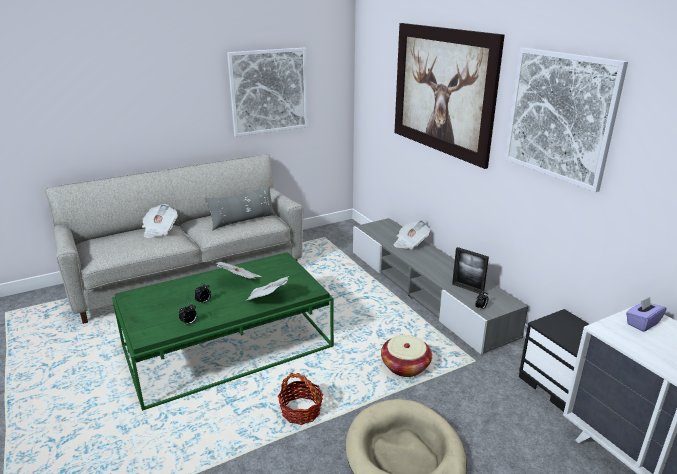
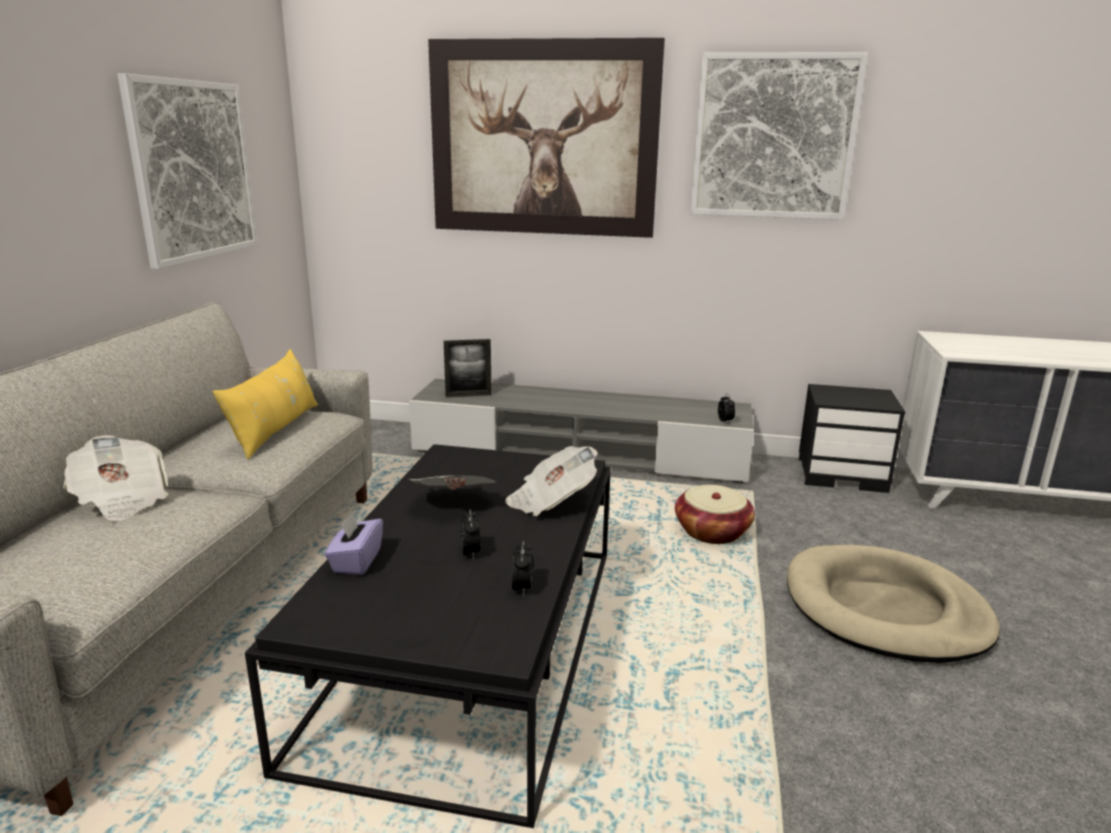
camera: 50 degrees left, 5 degrees down
green coffee table [112,252,334,411] -> black coffee table [245,444,611,828]
grey pillow [205,186,276,230] -> yellow pillow [213,349,318,459]
basket [278,373,323,425] -> none
newspaper [393,220,430,250] -> none
picture frame [452,247,489,294] -> picture frame moved to [444,339,492,397]
purple tissue box [626,297,666,332] -> purple tissue box moved to [325,511,383,575]

